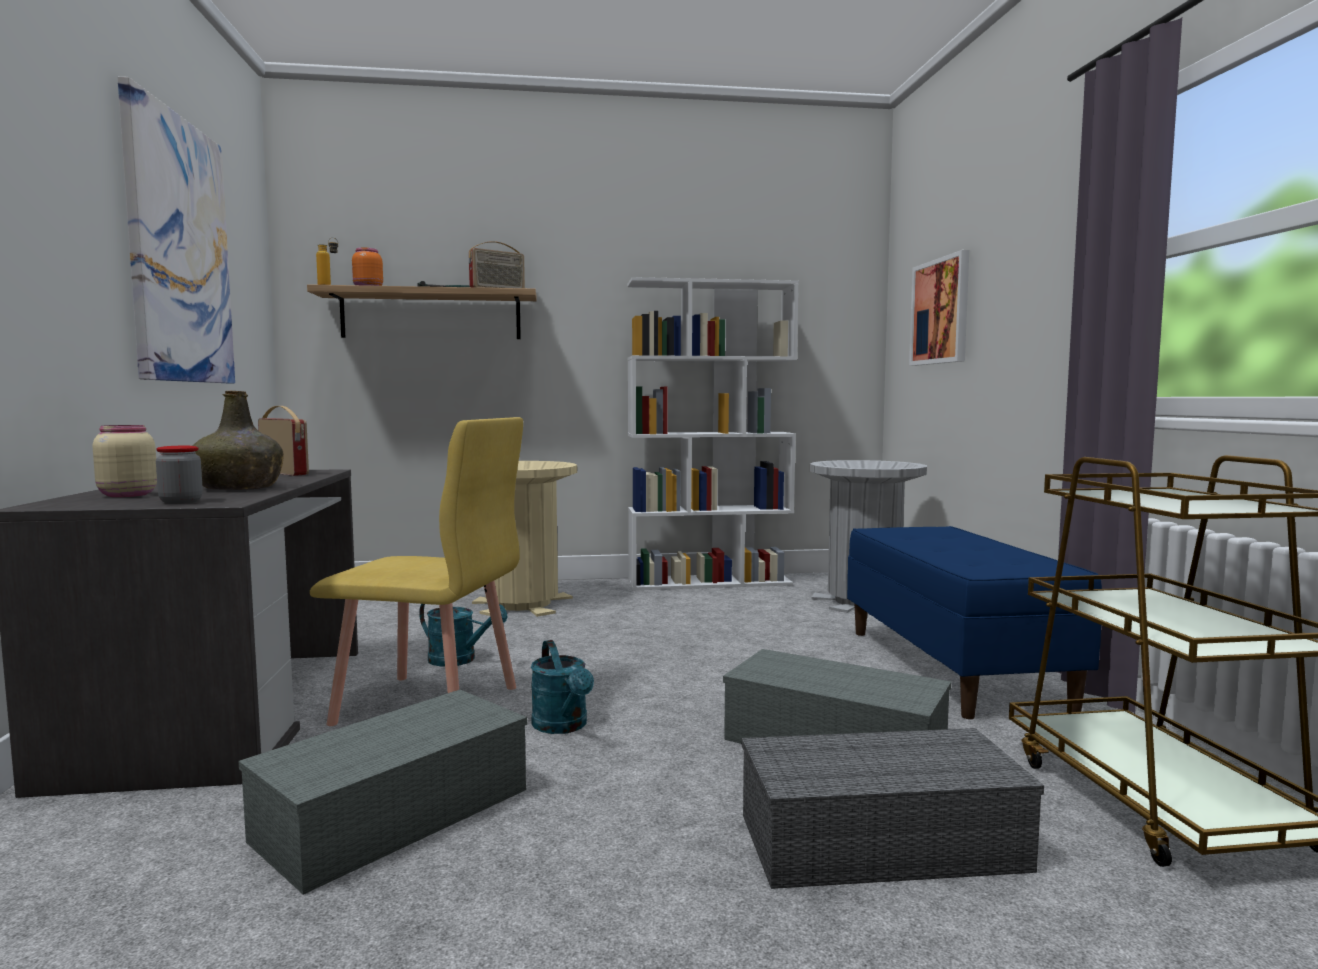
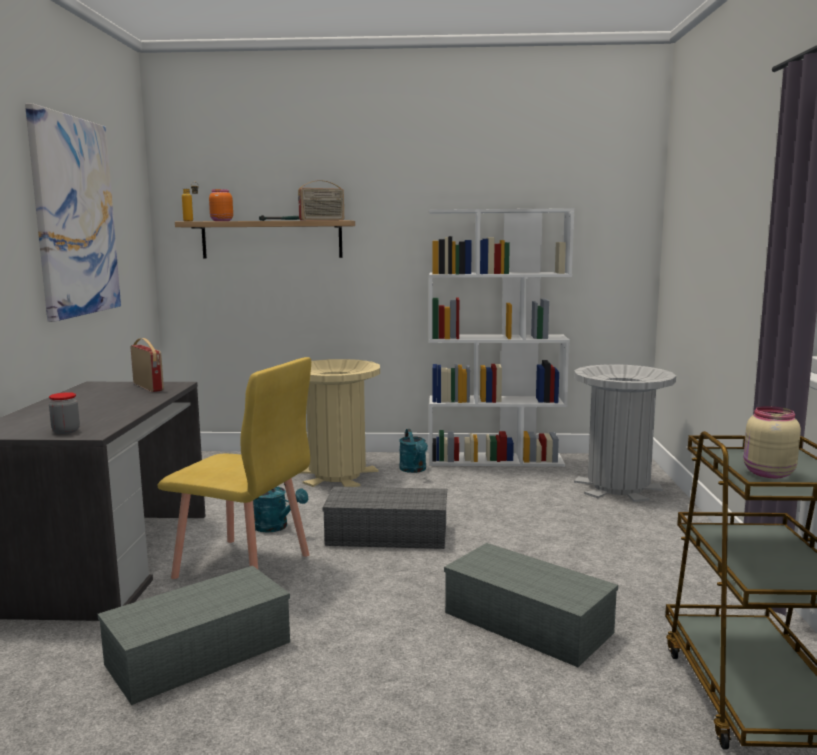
camera: 10 degrees right, 5 degrees up
beige jar [93,425,157,497] -> beige jar moved to [744,406,801,478]
green bottle [193,391,284,490] -> none
turquoise watering can [531,640,594,734] -> turquoise watering can moved to [399,429,428,473]
grey storage box [742,728,1044,889] -> grey storage box moved to [322,487,447,549]
blue bench [847,526,1102,719] -> none
picture [909,250,969,366] -> none

